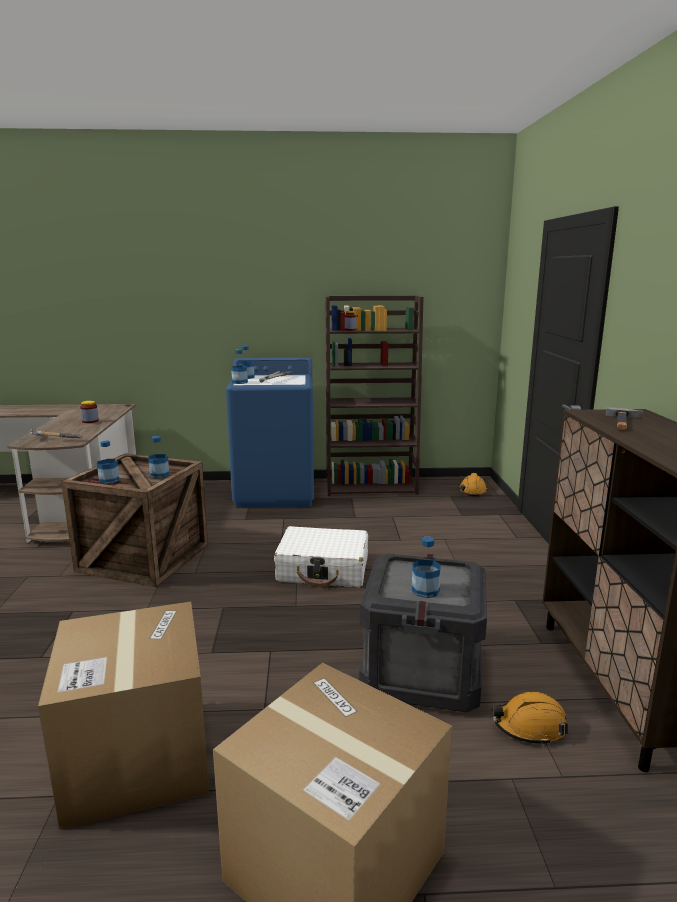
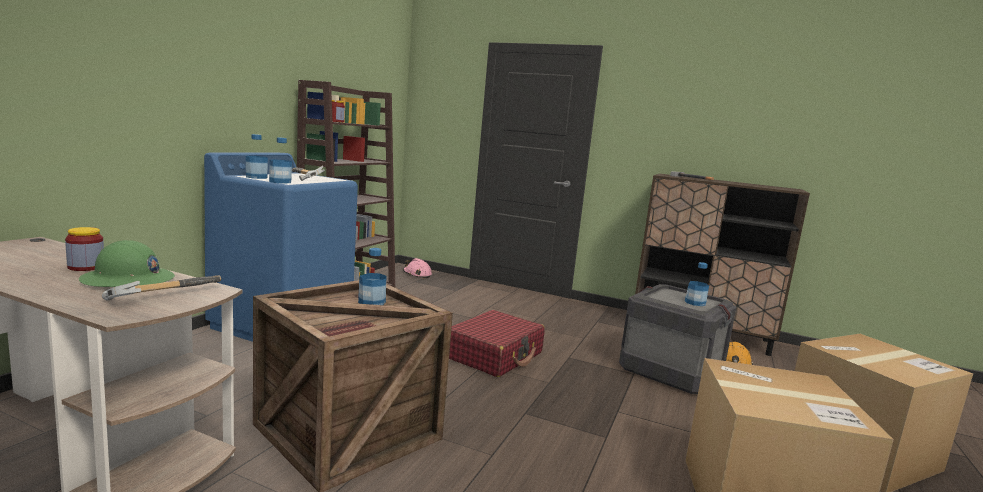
camera: 65 degrees left, 5 degrees down
bottle [97,440,119,484] -> none
white suitcase [274,526,368,588] -> red suitcase [449,310,544,377]
orange hard hat [459,473,488,497] -> pink hard hat [403,258,432,278]
none -> green hard hat [79,240,175,287]

